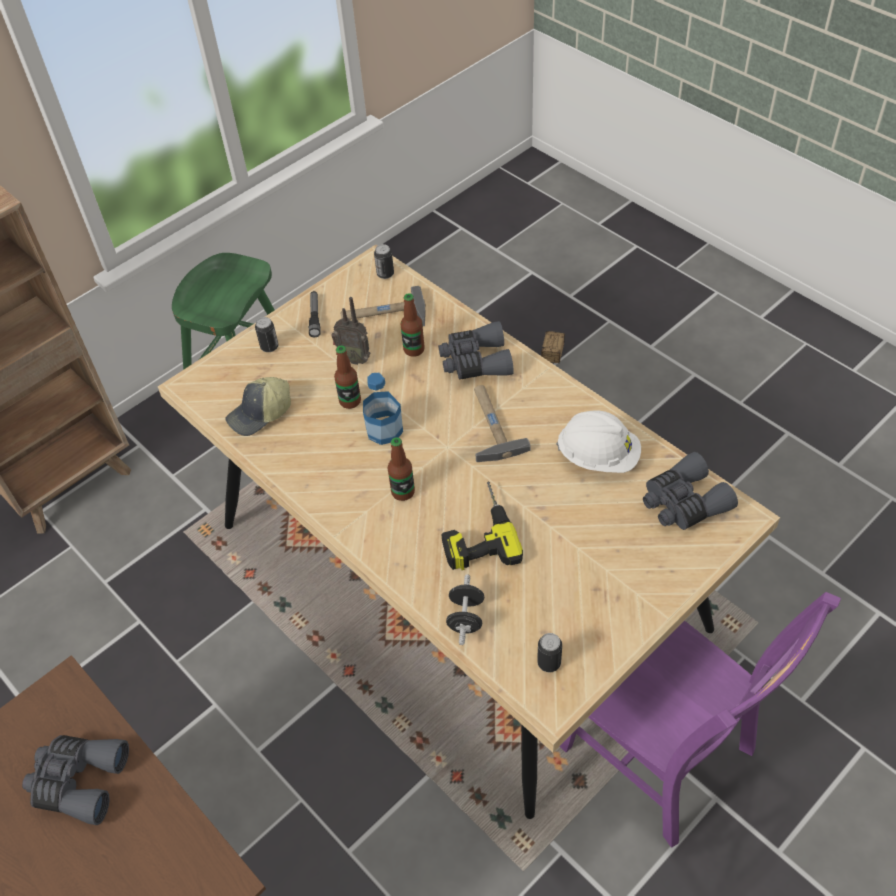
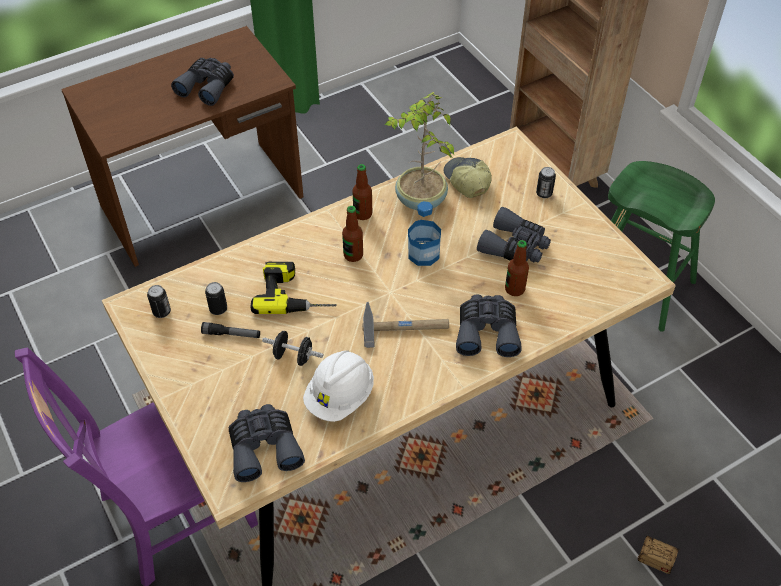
camera: 100 degrees right, 0 degrees up
flashlight [309,291,320,337] -> flashlight moved to [201,322,260,338]
radio [331,297,370,365] -> grey binoculars [477,207,551,262]
bottle [334,346,361,409] -> bottle moved to [352,164,372,220]
hammer [340,286,426,326] -> none
can [374,244,394,279] -> can moved to [205,282,227,315]
black dumbbell [446,574,484,645] -> black dumbbell moved to [262,331,324,366]
none -> potted plant [384,92,454,210]

